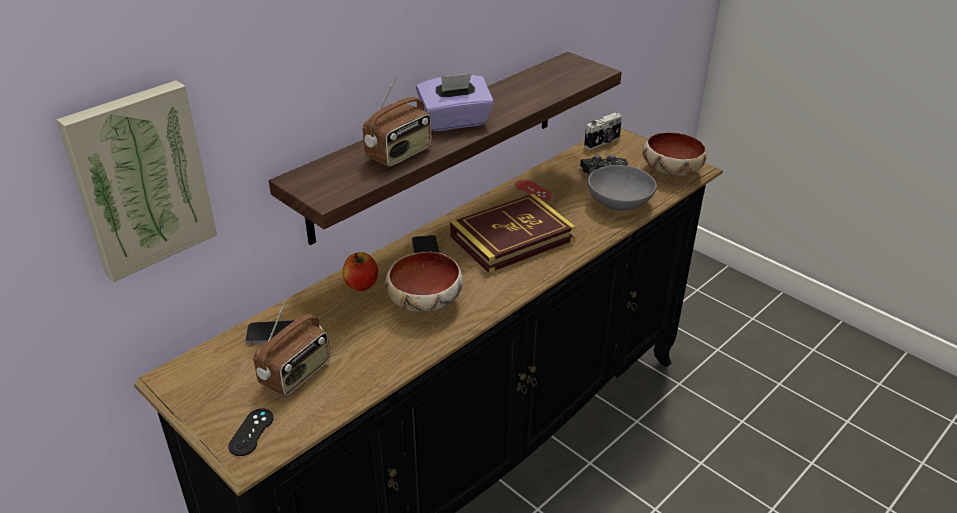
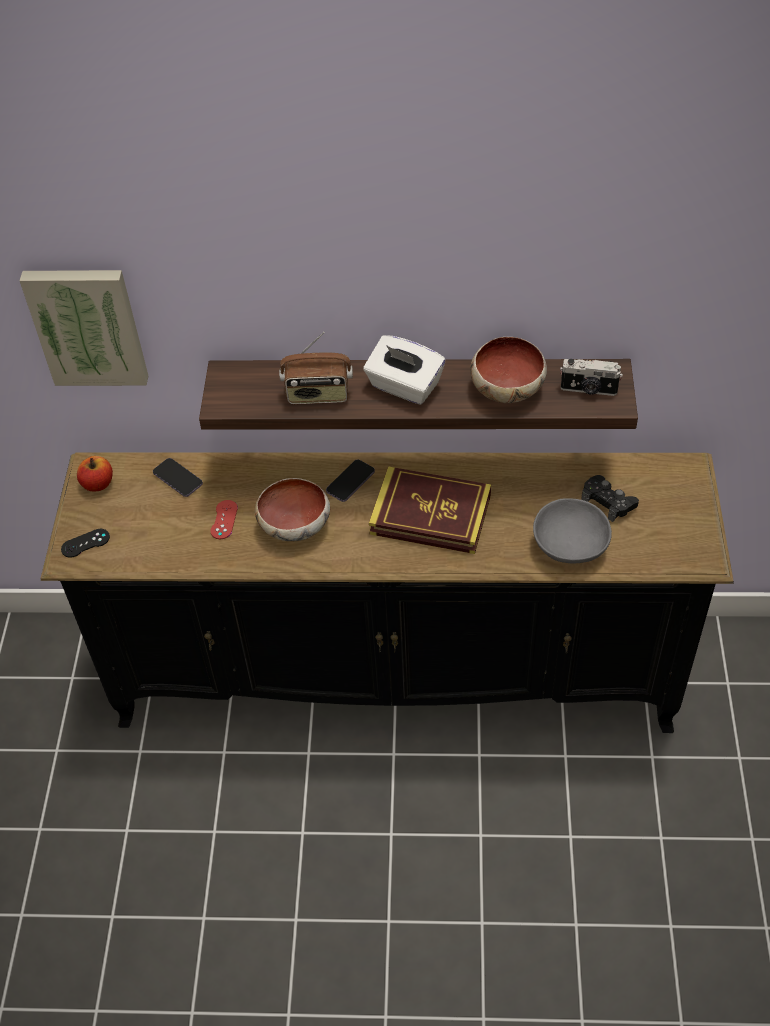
camera: 50 degrees right, 15 degrees up
radio [253,300,330,397] -> none
apple [343,252,378,291] -> apple moved to [77,456,113,491]
purple tissue box [416,74,494,131] -> white tissue box [364,335,445,405]
red game controller [515,180,551,201] -> red game controller moved to [210,500,238,539]
camera [584,113,622,150] -> camera moved to [560,359,623,396]
bowl [643,132,707,177] -> bowl moved to [470,337,547,403]

